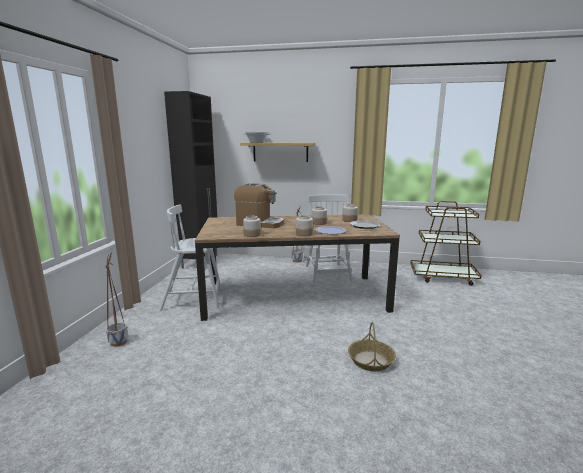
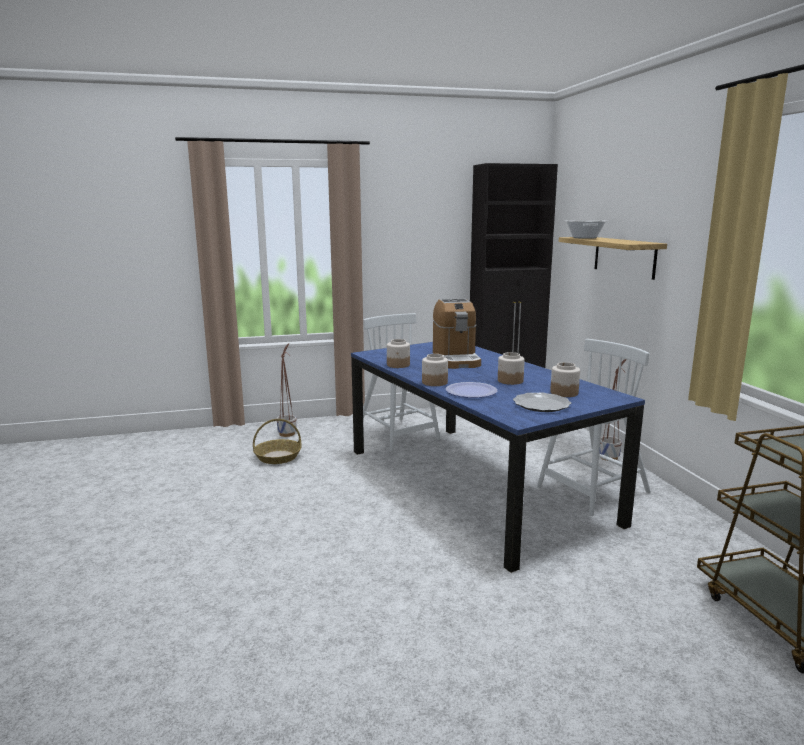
camera: 65 degrees right, 0 degrees up
brown dining table [195,214,400,321] -> blue dining table [351,342,645,573]
basket [348,322,396,371] -> basket moved to [253,419,302,464]

